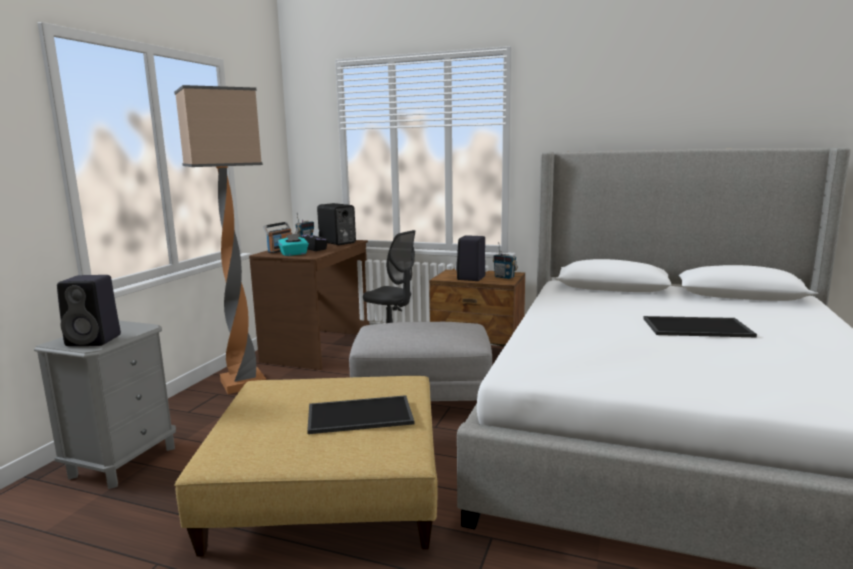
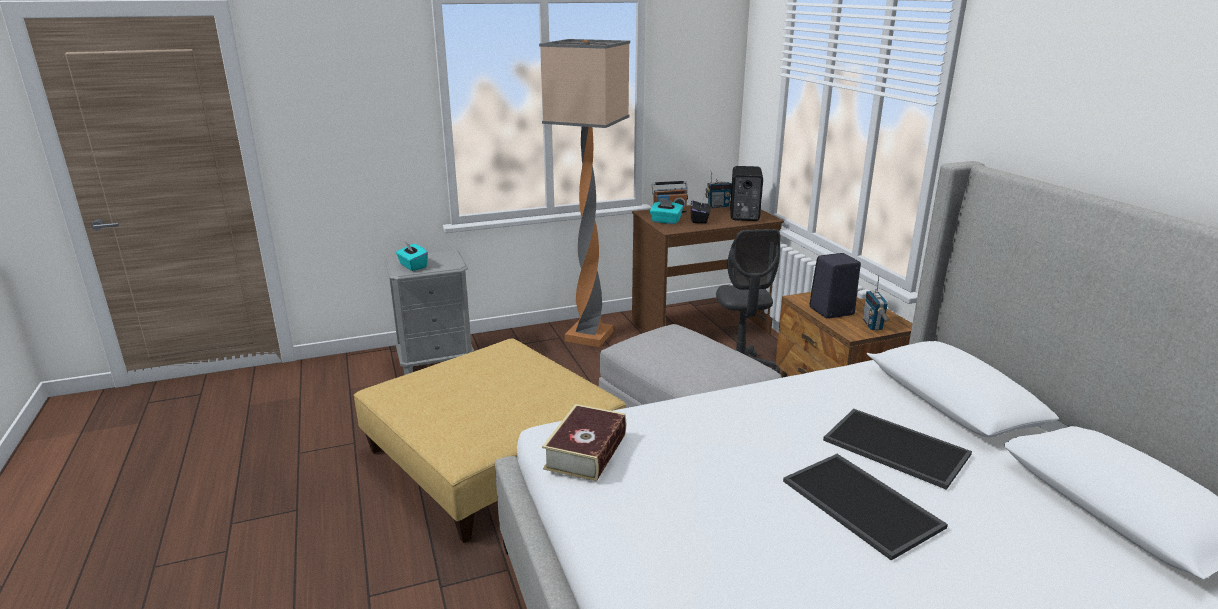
camera: 50 degrees right, 10 degrees up
black speaker [57,275,121,346] -> turquoise tissue box [396,242,428,271]
tray [307,395,414,434] -> tray moved to [823,409,972,490]
none -> book [542,404,626,481]

